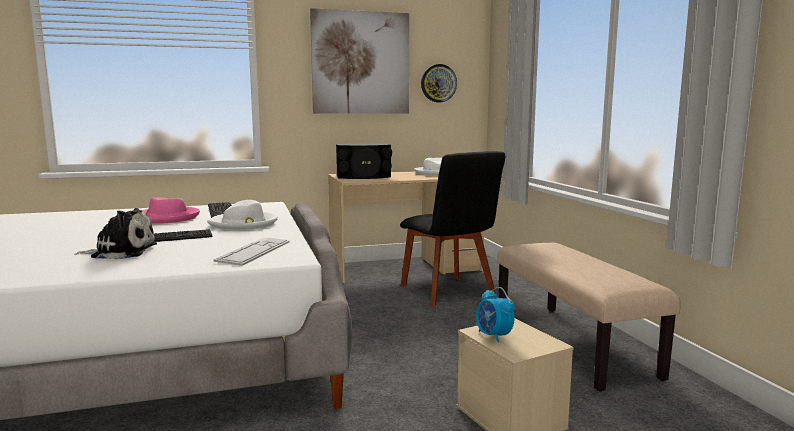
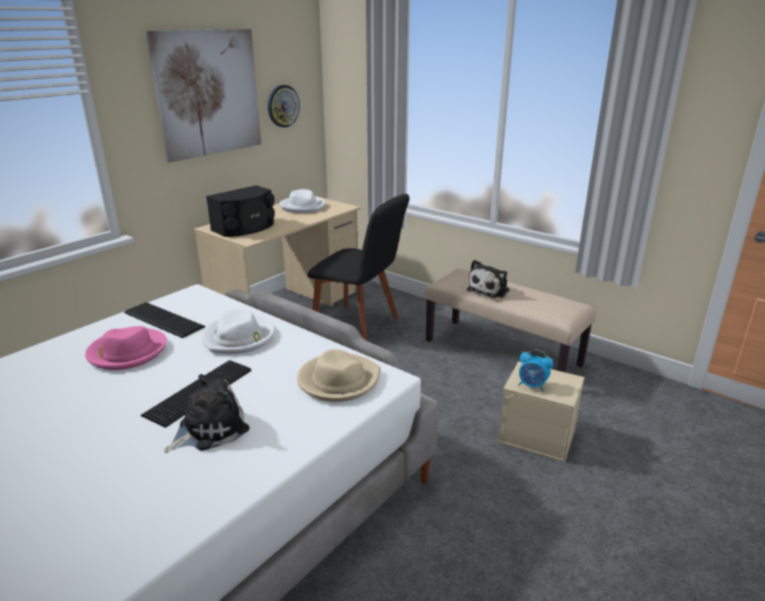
camera: 35 degrees left, 15 degrees up
keyboard [213,237,289,266] -> beige hat [297,349,380,402]
none -> plush toy [467,260,510,298]

